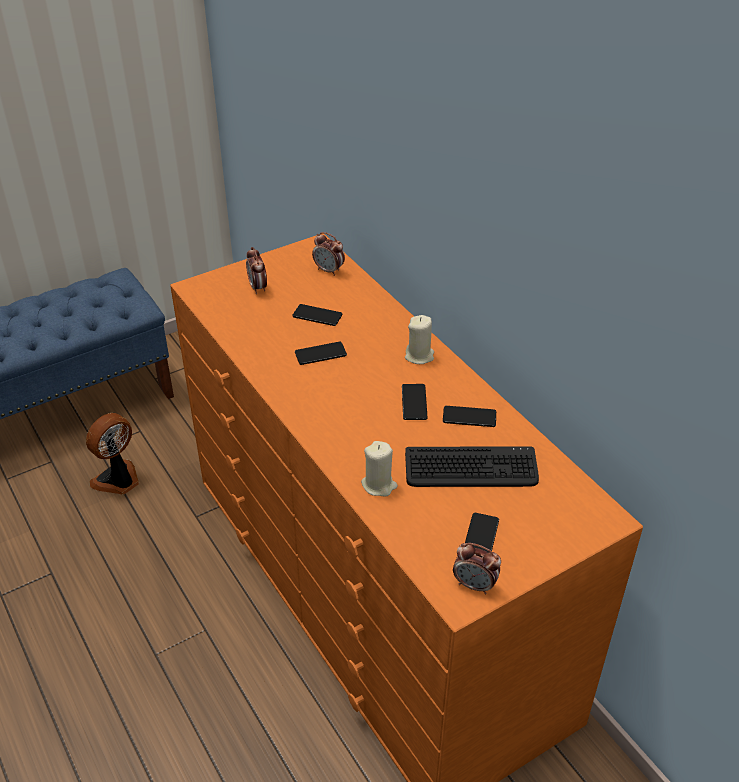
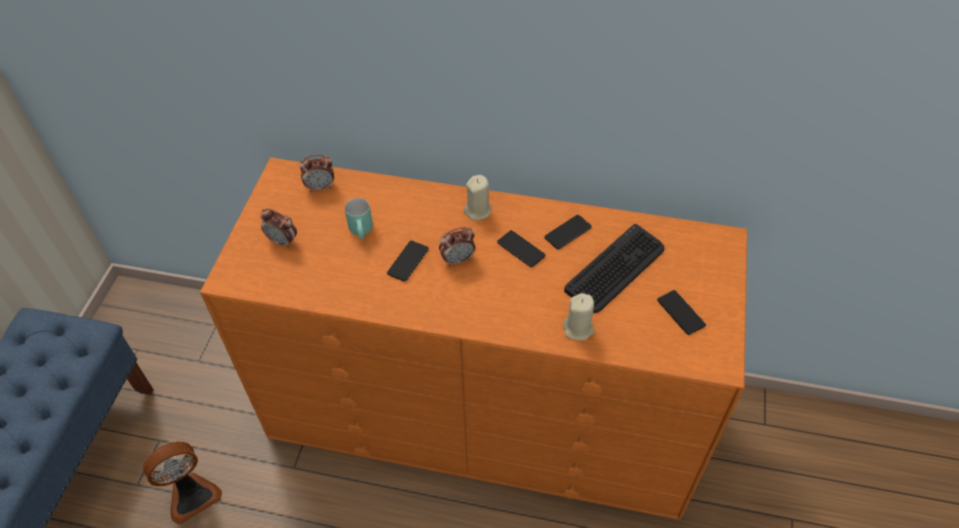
camera: 45 degrees left, 10 degrees up
fan [86,413,139,494] -> fan turned 120 degrees counterclockwise [143,442,222,525]
phone [292,304,343,326] -> turquoise mug [345,198,373,239]
alarm clock [453,543,501,594] -> alarm clock moved to [439,227,475,267]

